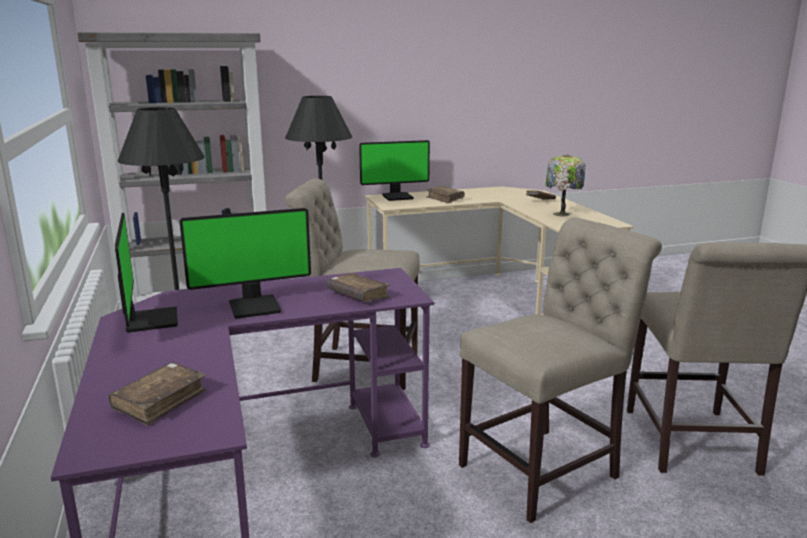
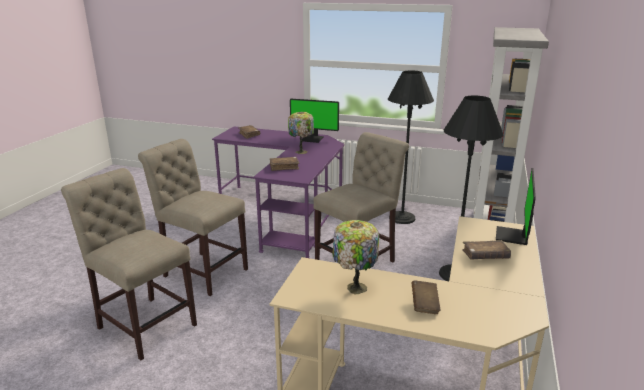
camera: 125 degrees right, 5 degrees up
monitor [179,208,311,319] -> table lamp [288,112,314,154]
beige chair [459,217,662,523] -> beige chair turned 120 degrees clockwise [138,139,248,296]

